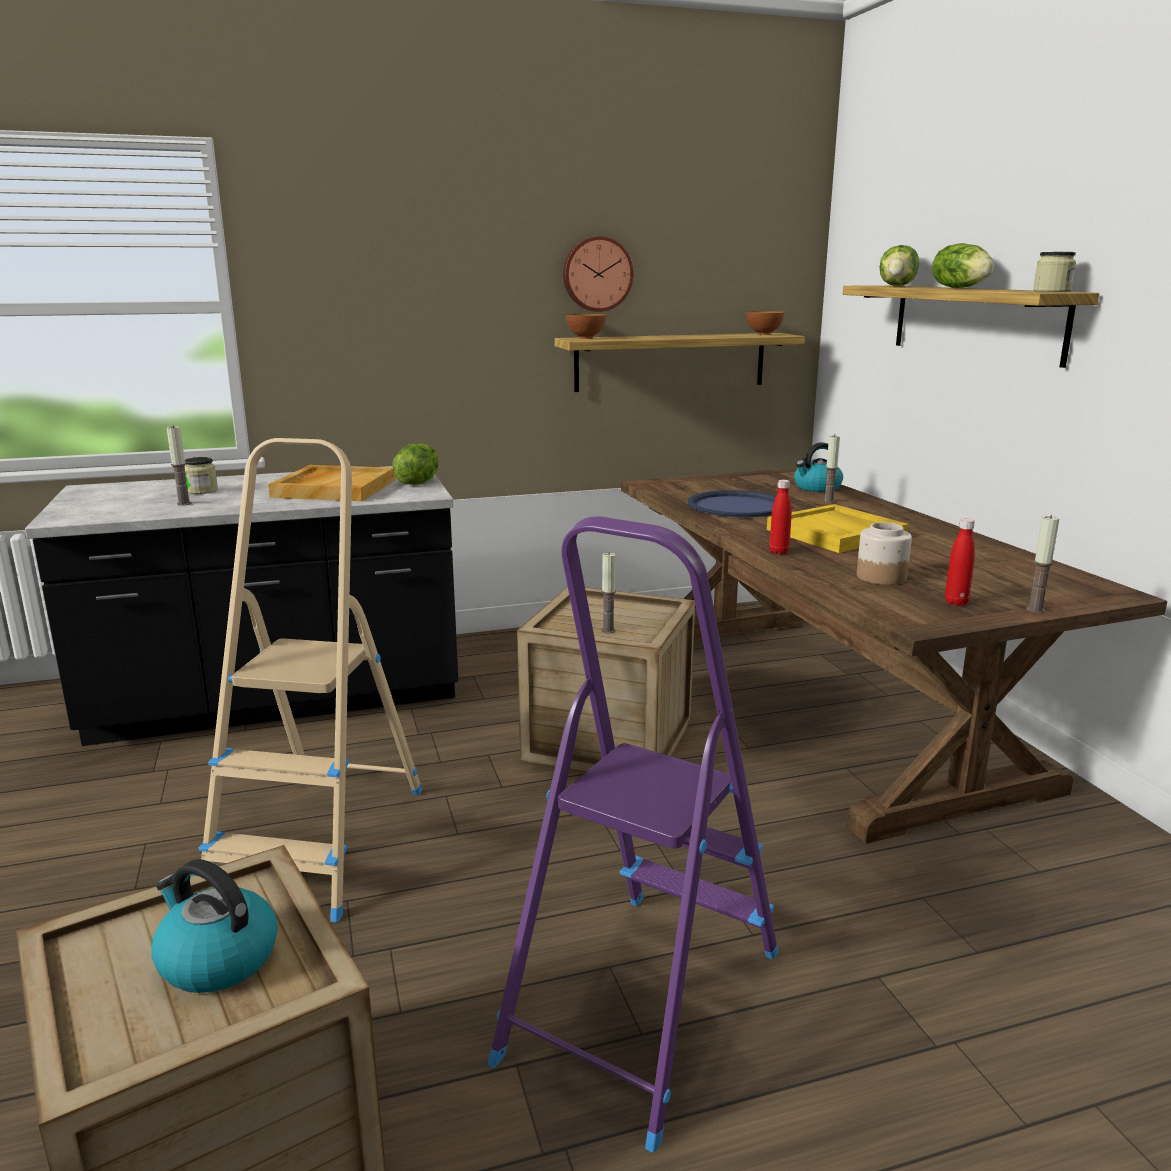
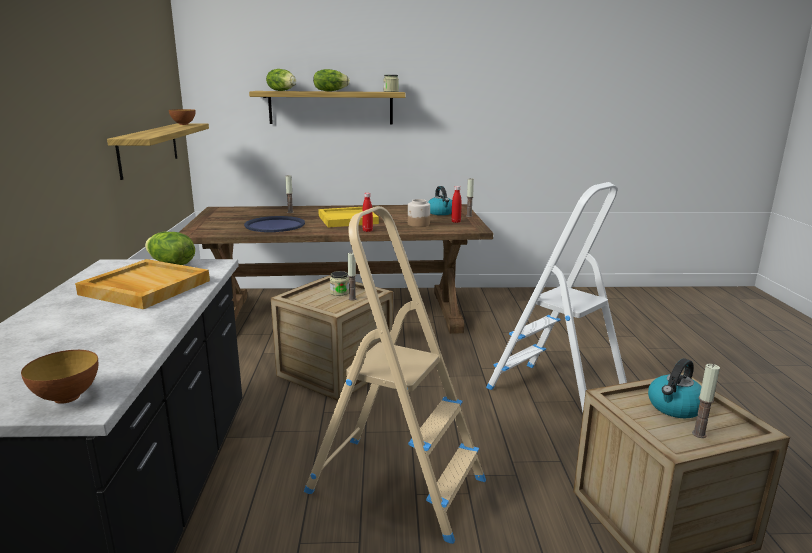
camera: 75 degrees left, 0 degrees up
candle [167,425,191,506] -> candle moved to [692,364,720,438]
jar [184,457,218,494] -> jar moved to [330,271,349,296]
purple step ladder [488,516,779,1153] -> white step ladder [486,182,627,412]
wall clock [563,236,634,312] -> none
bowl [566,314,606,339] -> bowl moved to [21,350,98,404]
kettle [794,442,843,492] -> kettle moved to [428,186,452,215]

